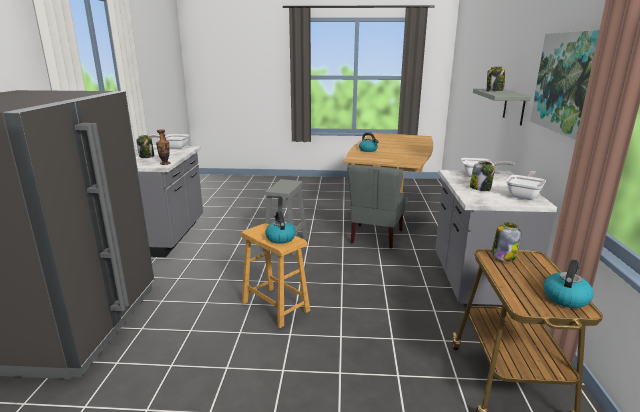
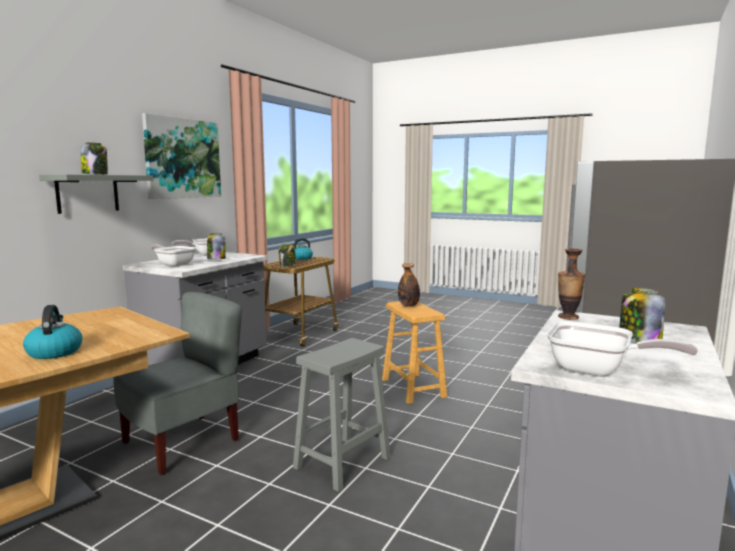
camera: 155 degrees left, 10 degrees down
kettle [265,211,296,244] -> bottle [398,263,420,307]

